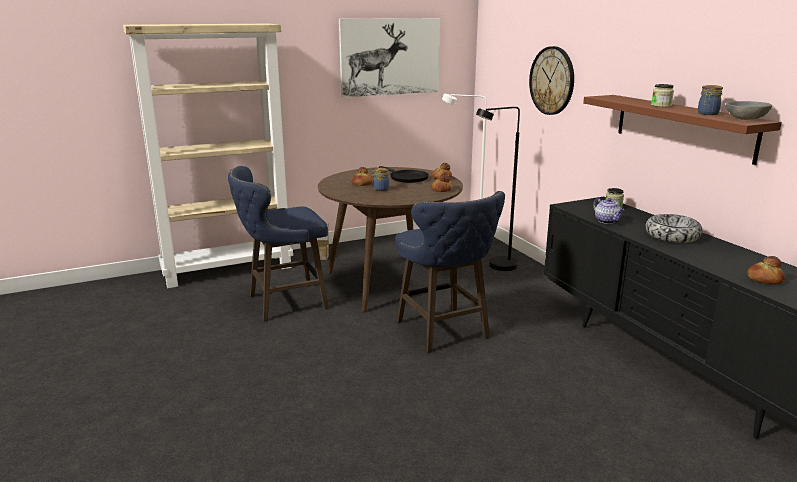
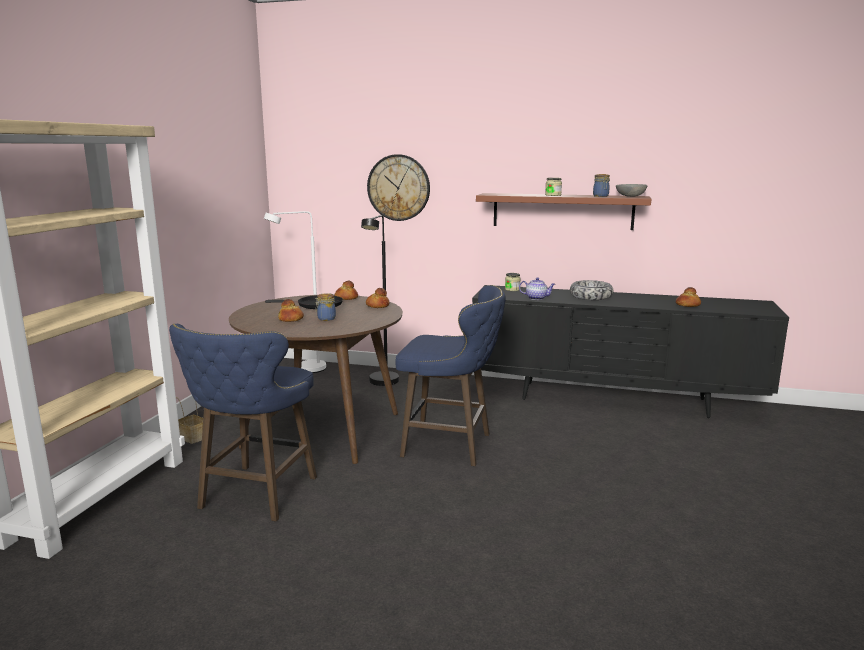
camera: 50 degrees left, 5 degrees down
picture [339,18,440,98] -> none

